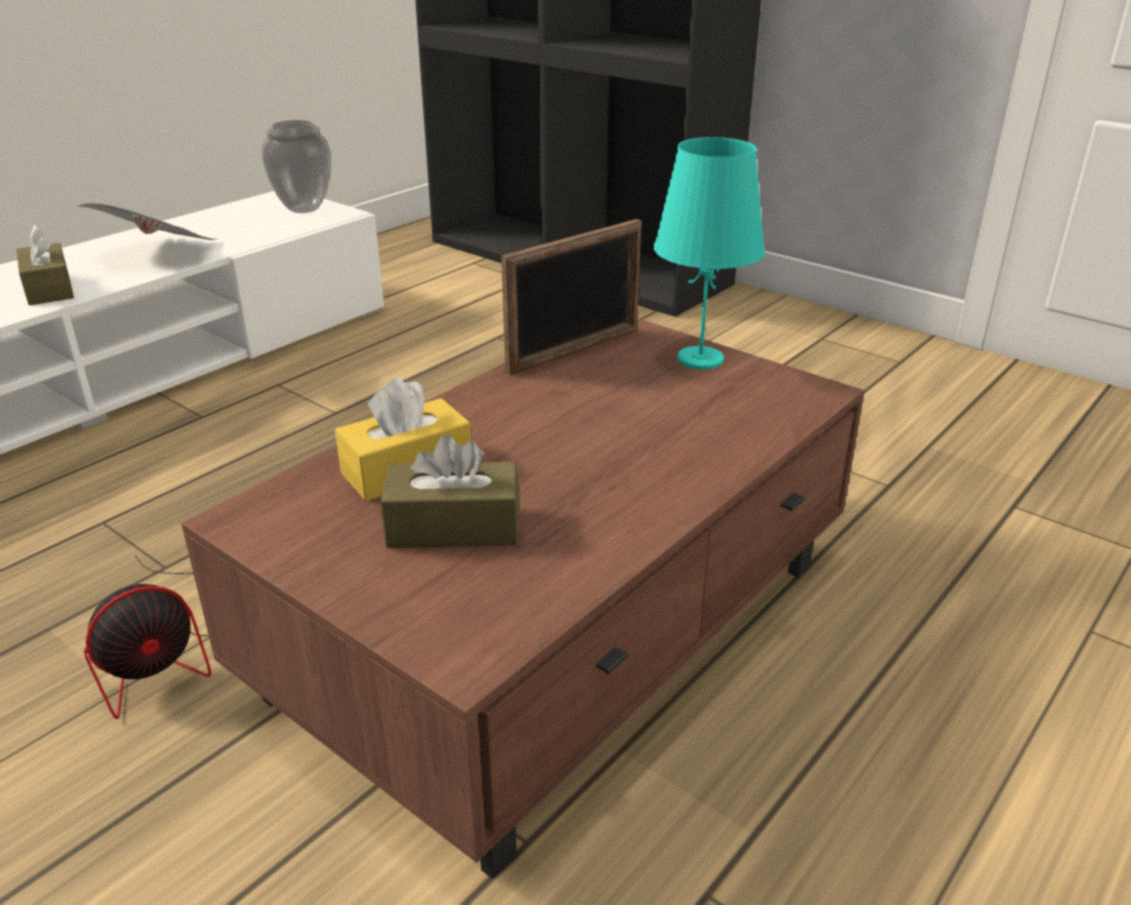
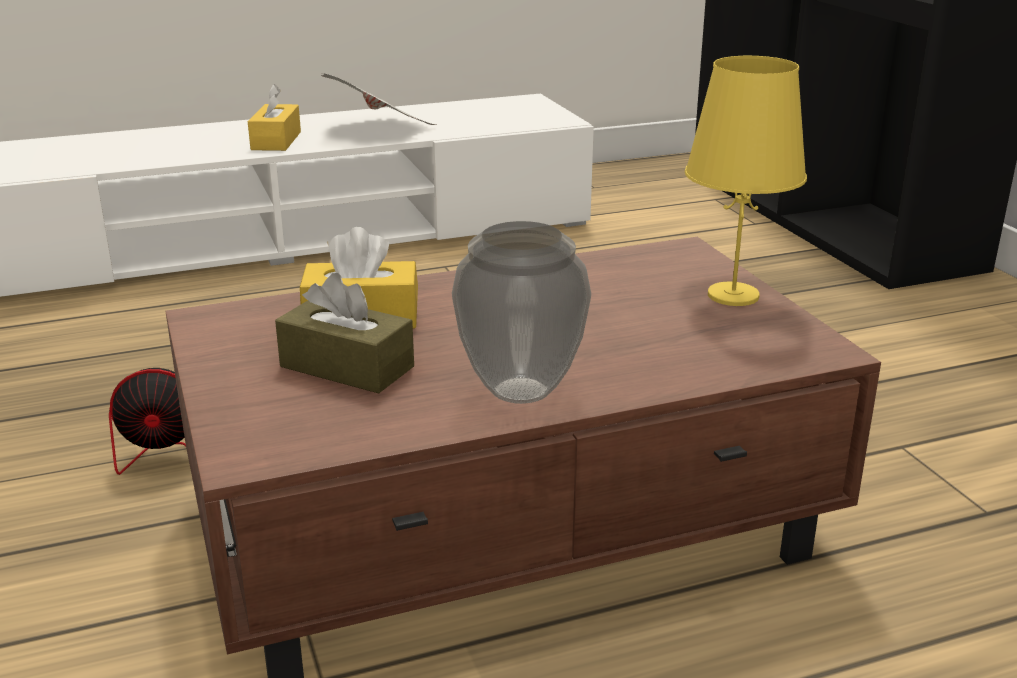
camera: 30 degrees right, 5 degrees down
brown tissue box [16,225,74,305] -> yellow tissue box [248,84,301,151]
vase [262,120,331,213] -> vase moved to [452,221,591,404]
picture frame [501,219,641,376] -> none
turquoise table lamp [654,137,765,370] -> yellow table lamp [685,56,807,306]

